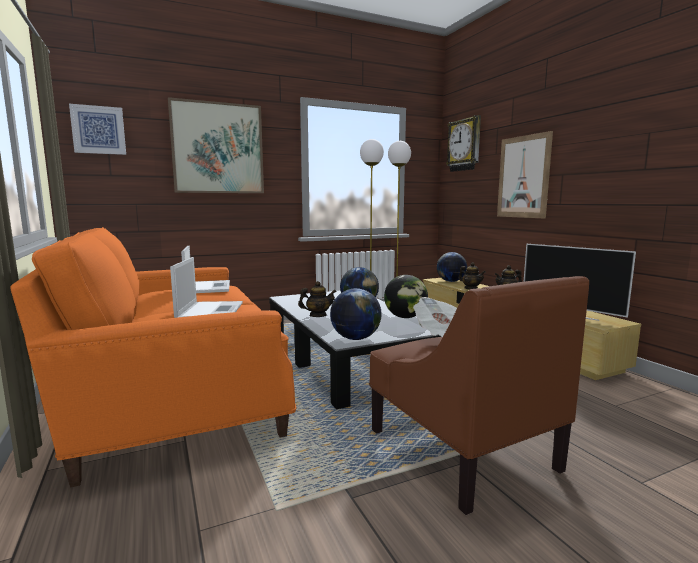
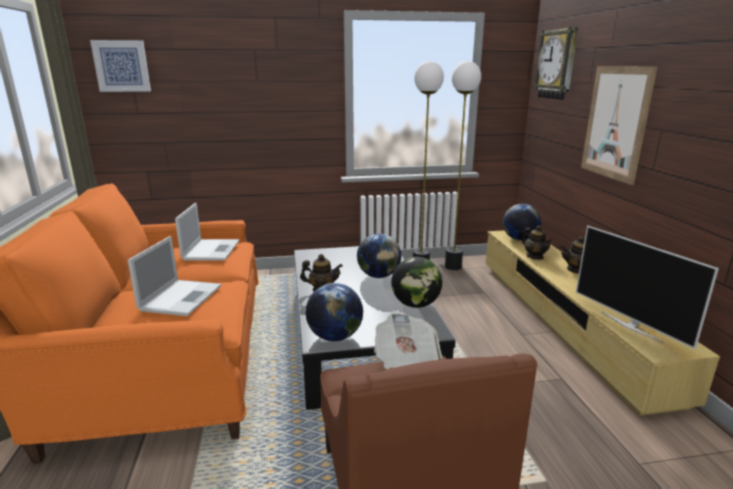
camera: 15 degrees right, 10 degrees up
picture [168,97,264,193] -> none

